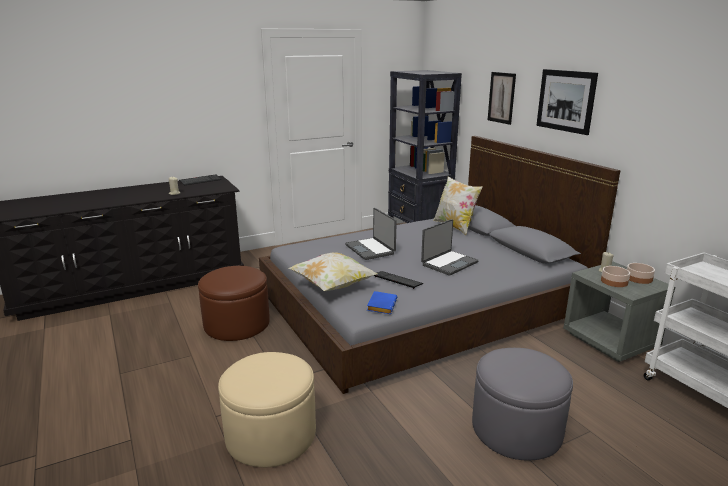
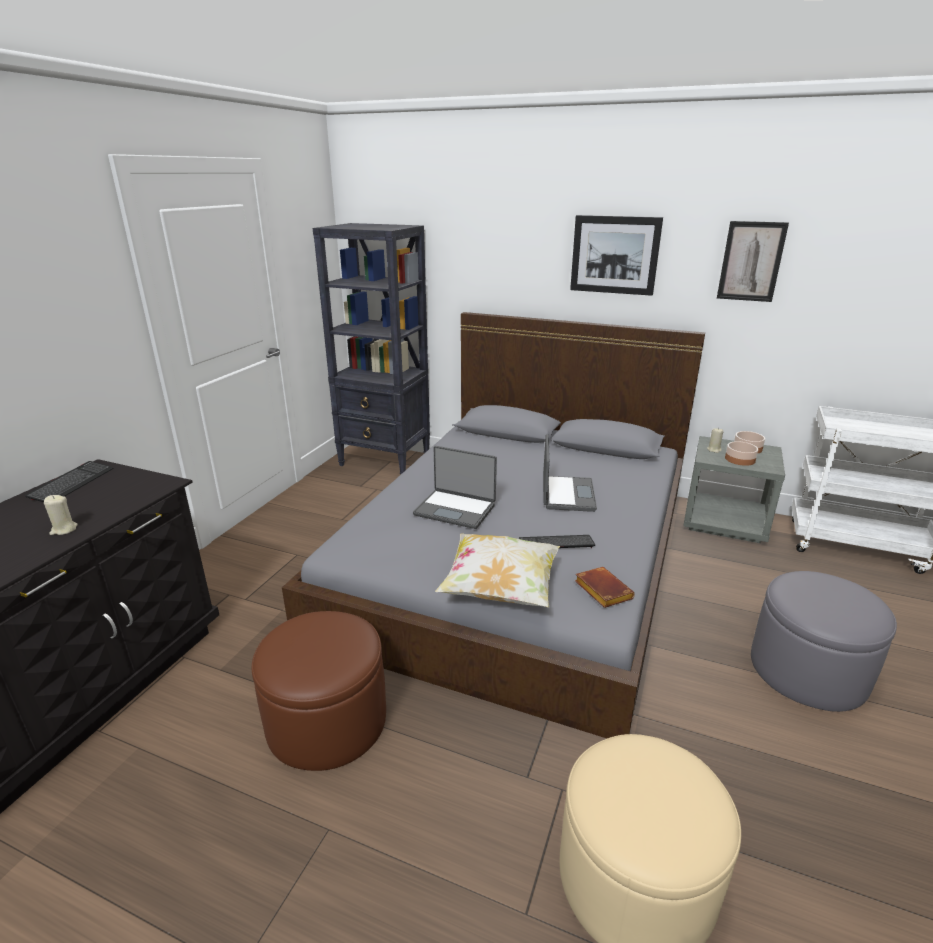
camera: 40 degrees left, 5 degrees up
blue book [367,291,397,314] -> brown book [575,567,635,608]
pillow [433,176,483,236] -> none
picture [488,72,516,125] -> picture moved to [717,221,789,302]

